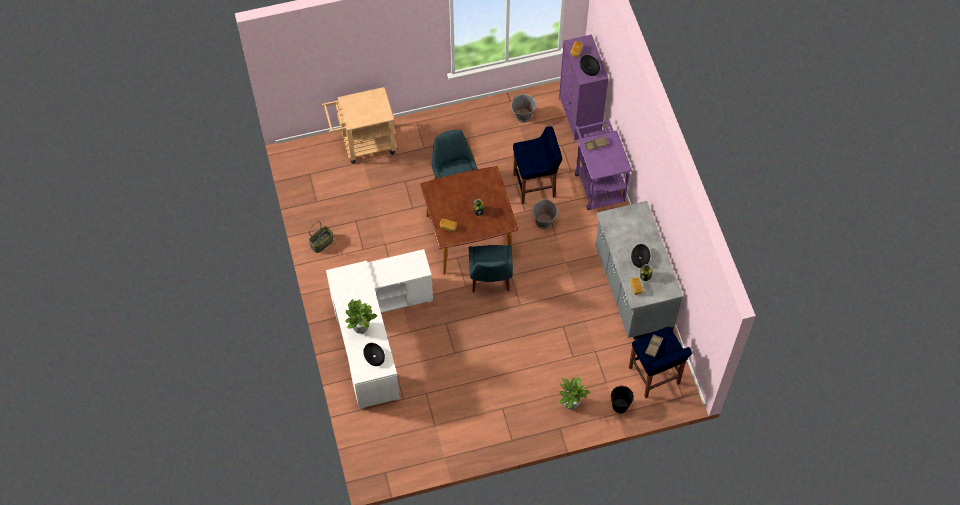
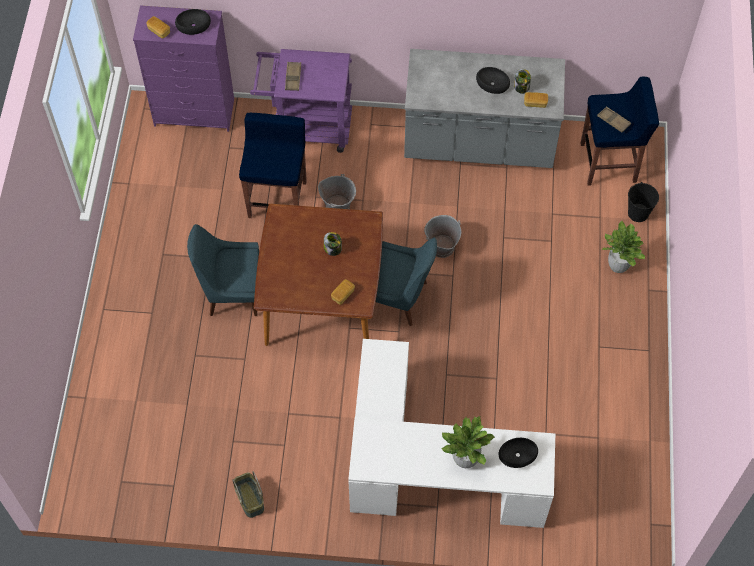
camera: 70 degrees left, 0 degrees up
beige cart [322,87,397,164] -> none
grey bucket [512,94,537,123] -> grey bucket moved to [424,215,461,258]

